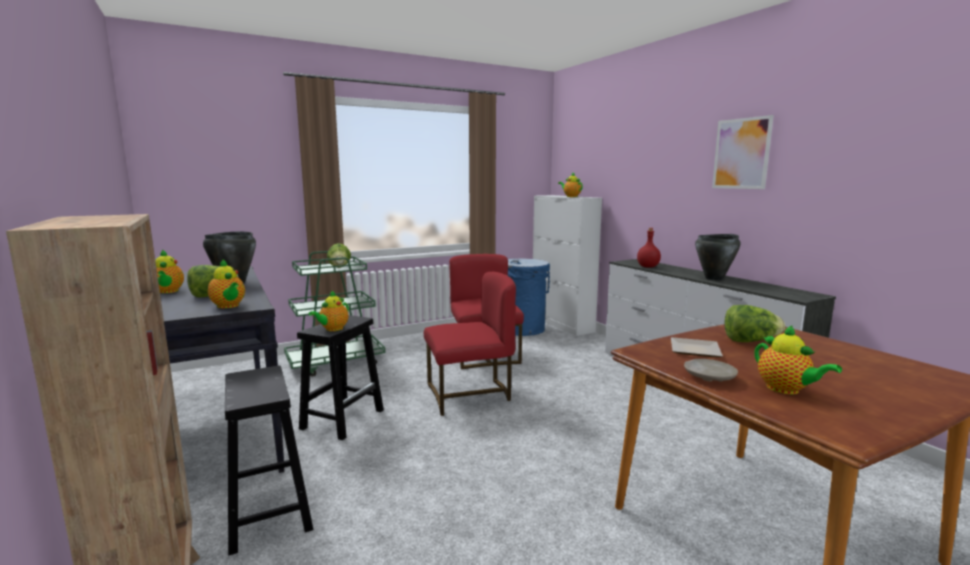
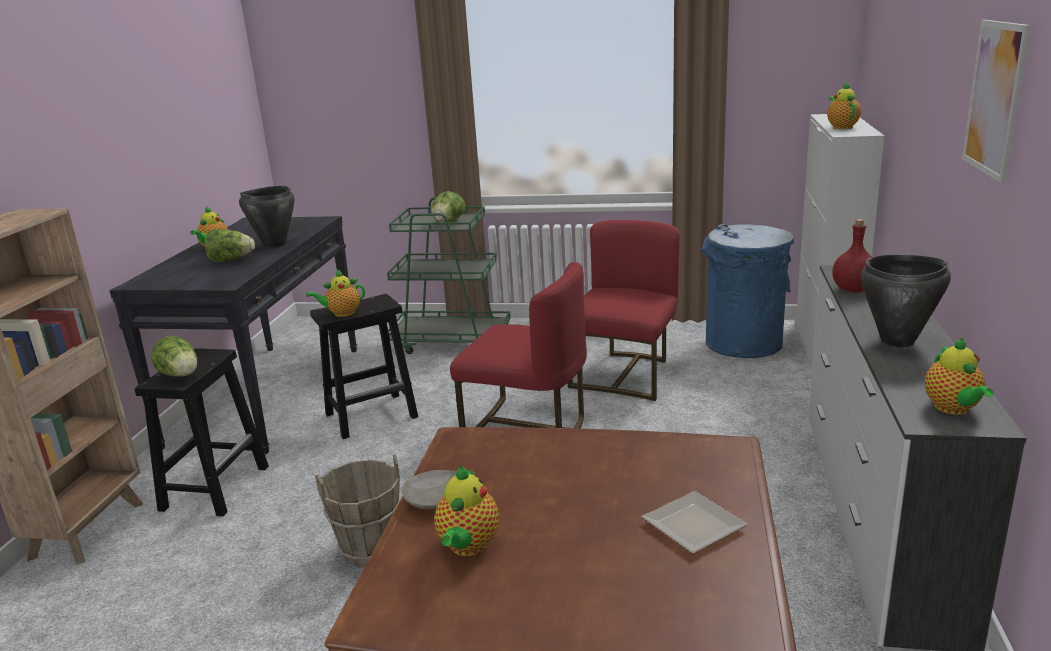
camera: 40 degrees right, 10 degrees up
teapot [207,259,245,308] -> teapot moved to [925,338,993,415]
plate [671,337,723,357] -> plate moved to [642,491,748,554]
lettuce [725,305,785,342] -> lettuce moved to [151,336,197,377]
none -> brown bucket [315,455,401,568]

